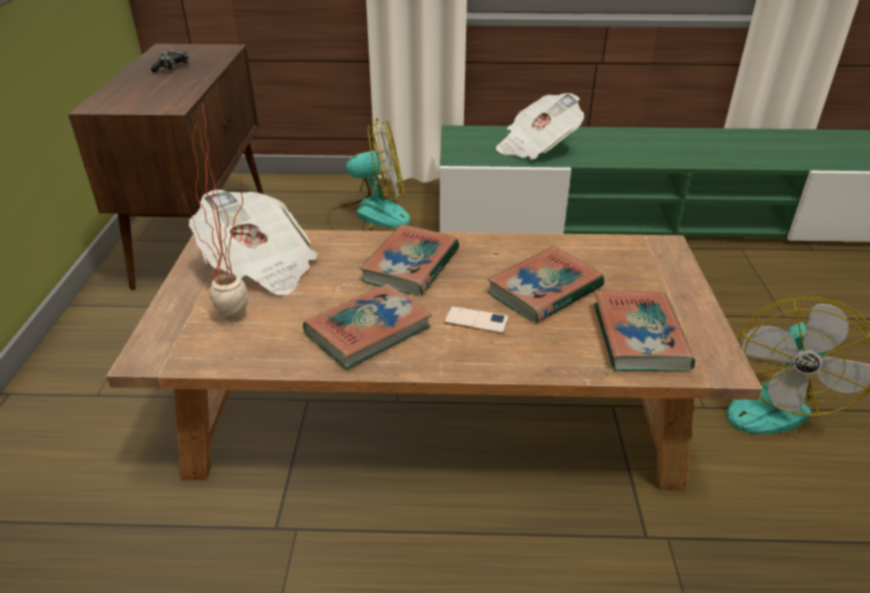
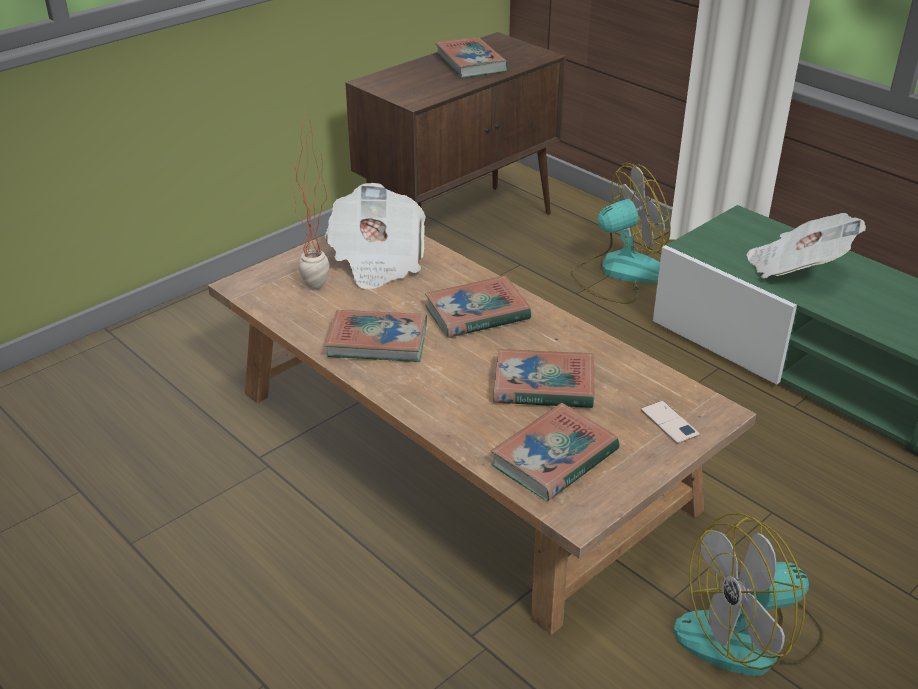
camera: 45 degrees right, 0 degrees up
game controller [151,49,189,72] -> book [435,37,509,78]
fan [327,118,410,231] -> fan turned 60 degrees counterclockwise [571,163,671,304]
phone [444,306,509,334] -> phone moved to [641,401,700,444]

